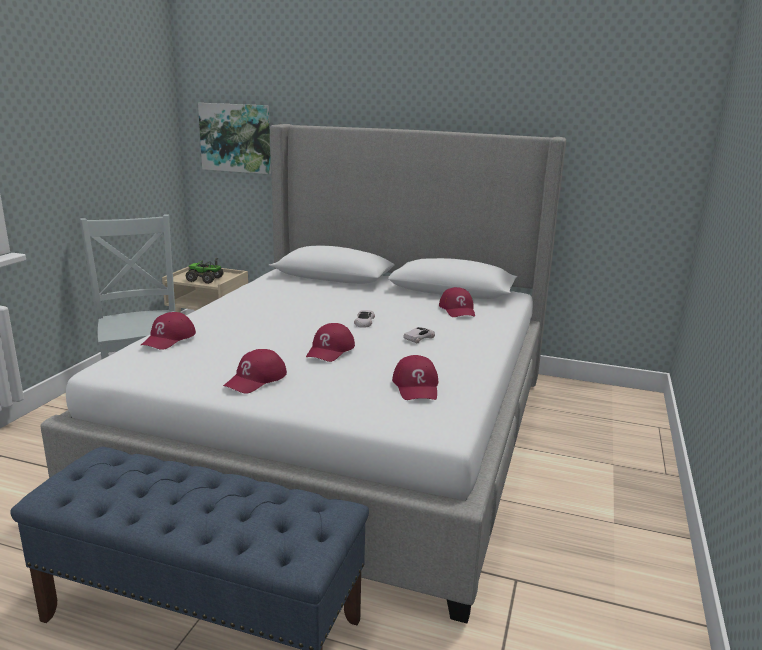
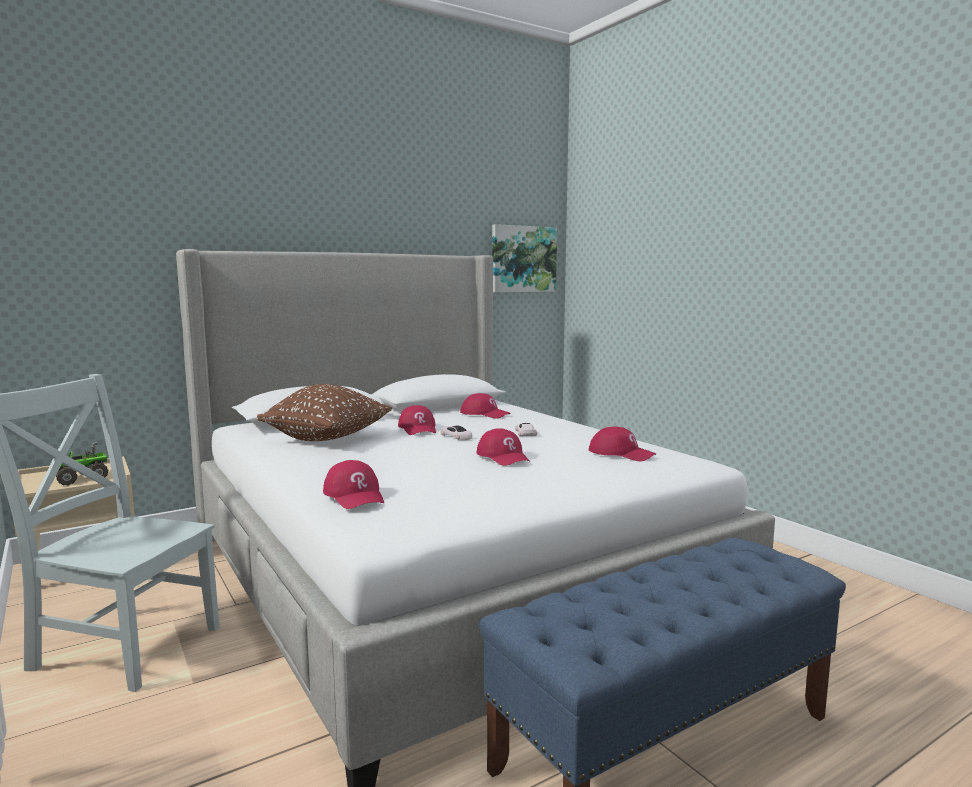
camera: 50 degrees left, 10 degrees down
picture [198,103,271,174] -> picture moved to [492,224,557,292]
red cap [223,349,287,394] -> red cap moved to [398,405,436,435]
none -> brown pillow [257,384,392,441]

